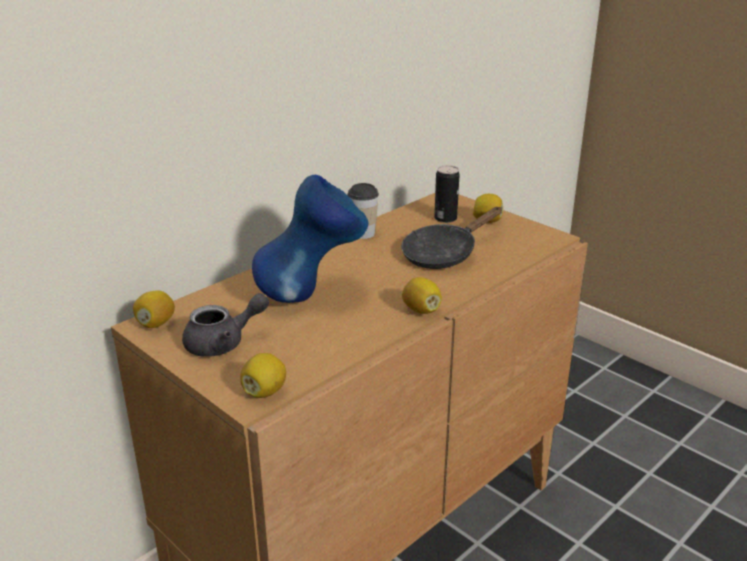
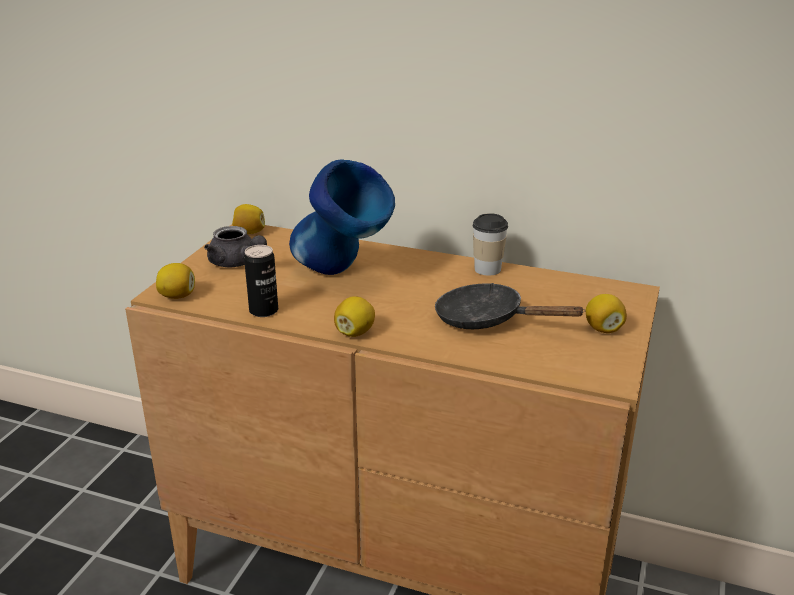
camera: 65 degrees right, 0 degrees up
can [434,165,460,223] -> can moved to [244,245,278,317]

